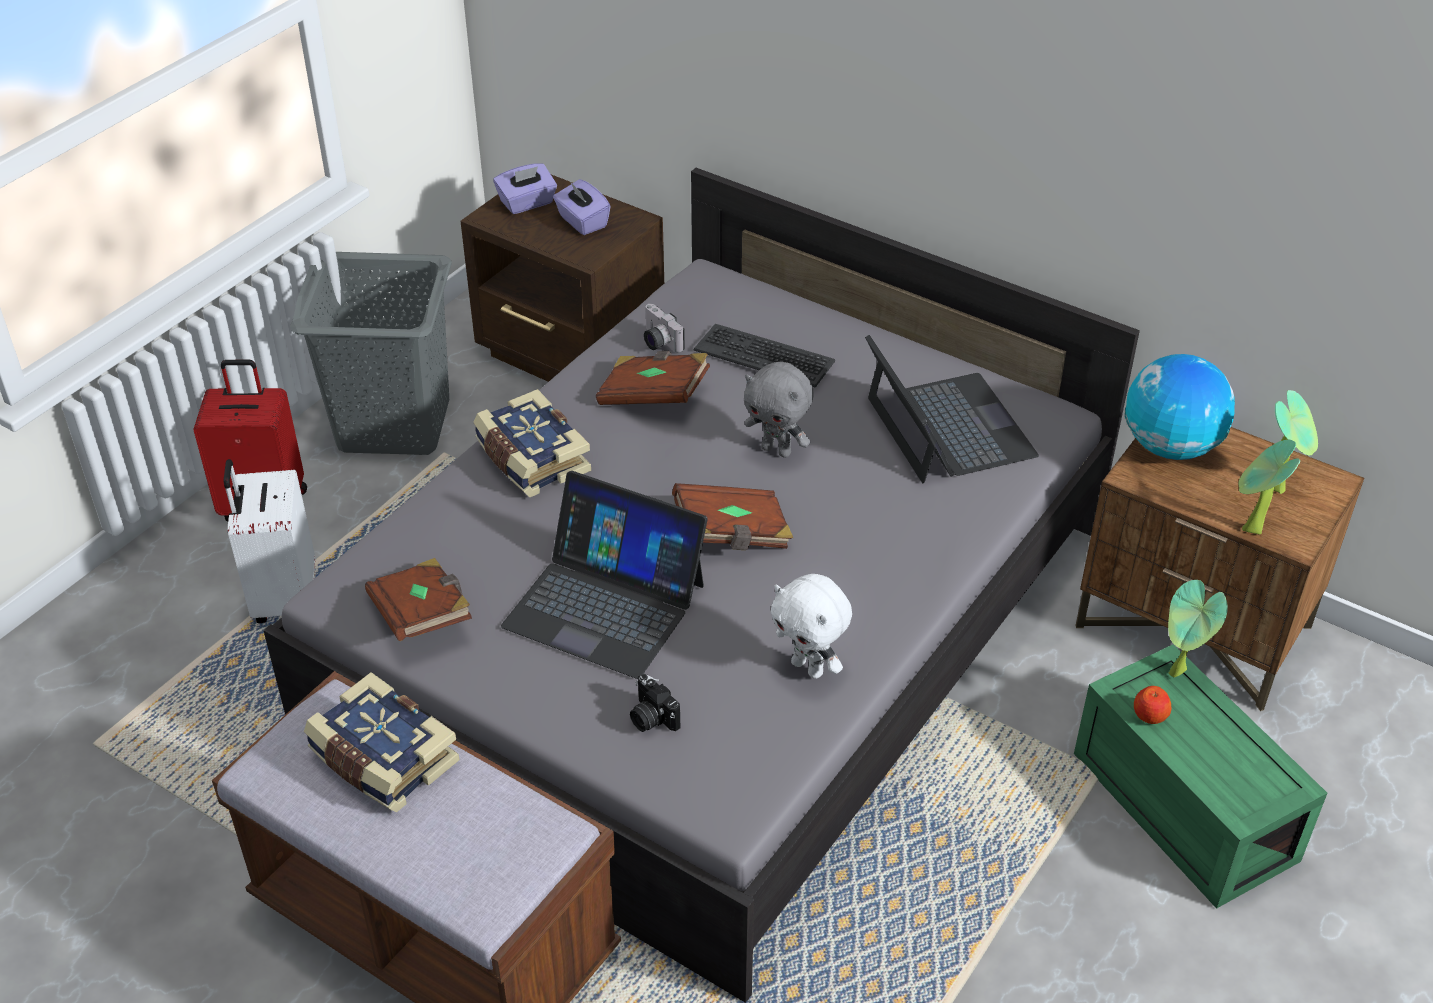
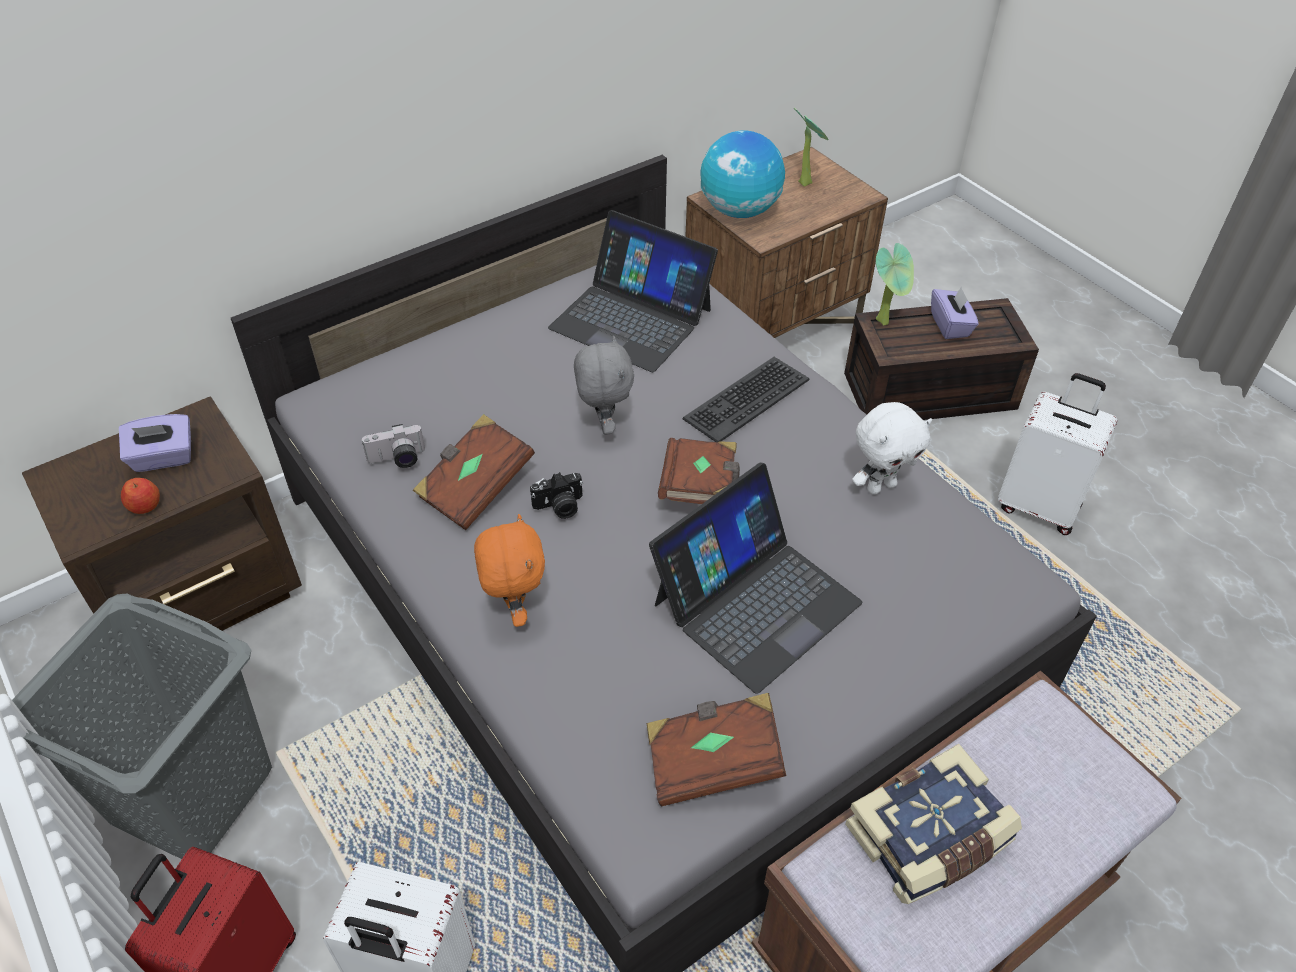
camera: 70 degrees left, 5 degrees up
book [474,389,591,497] -> orange plush toy [474,514,545,627]
purple tissue box [493,164,557,214] -> purple tissue box moved to [931,286,979,339]
camera [630,674,681,732] -> camera moved to [530,472,583,519]
keyboard [693,324,835,388] -> keyboard moved to [683,357,809,442]
grey plush toy [744,362,813,458] -> grey plush toy turned 60 degrees counterclockwise [574,335,634,435]
laptop [865,335,1039,483] -> laptop turned 150 degrees counterclockwise [548,210,718,372]
green storage box [1074,644,1327,909] -> brown storage box [844,298,1039,420]
apple [1134,686,1171,724] -> apple moved to [121,478,160,514]
potted plant [1238,440,1300,534] -> none
none -> white suitcase [998,373,1117,535]

